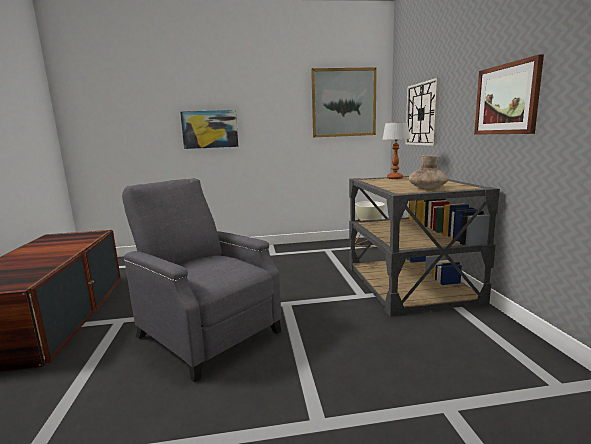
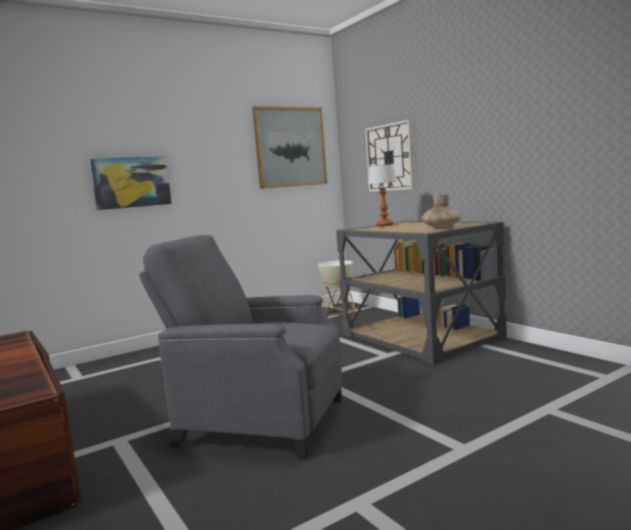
camera: 25 degrees left, 5 degrees down
picture [474,54,544,135] -> none

